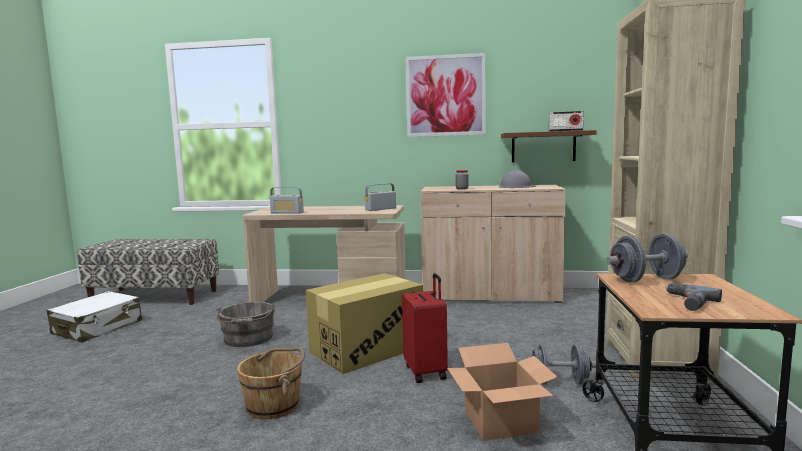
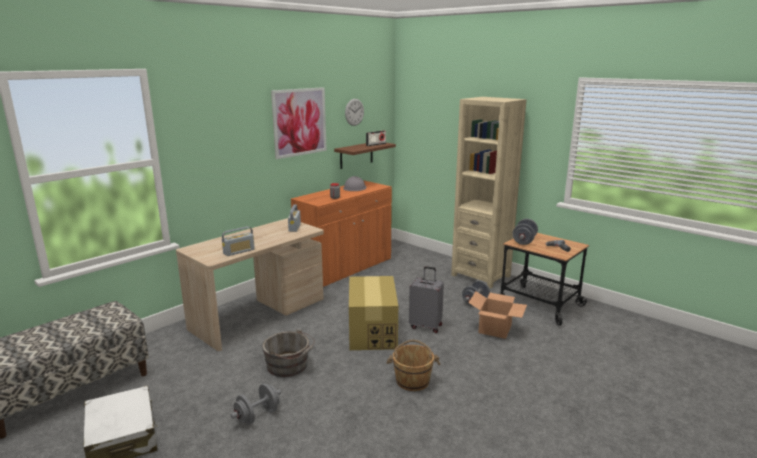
camera: 55 degrees left, 10 degrees up
red suitcase [402,273,448,383] -> grey suitcase [409,266,444,333]
beige cabinet [420,185,566,303] -> orange cabinet [291,181,392,288]
none -> grey dumbbell [231,383,281,425]
none -> wall clock [345,99,364,126]

